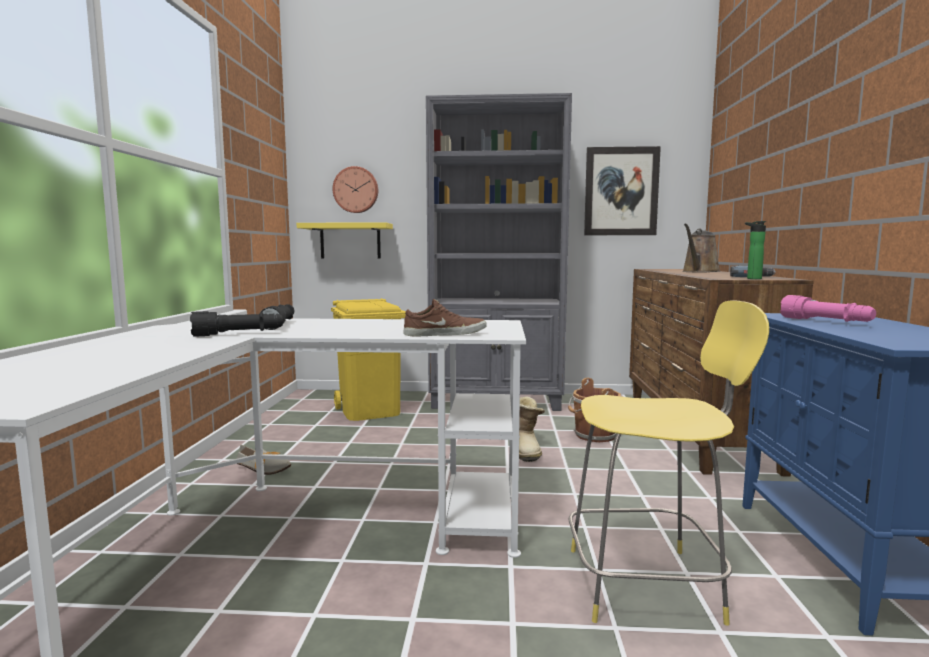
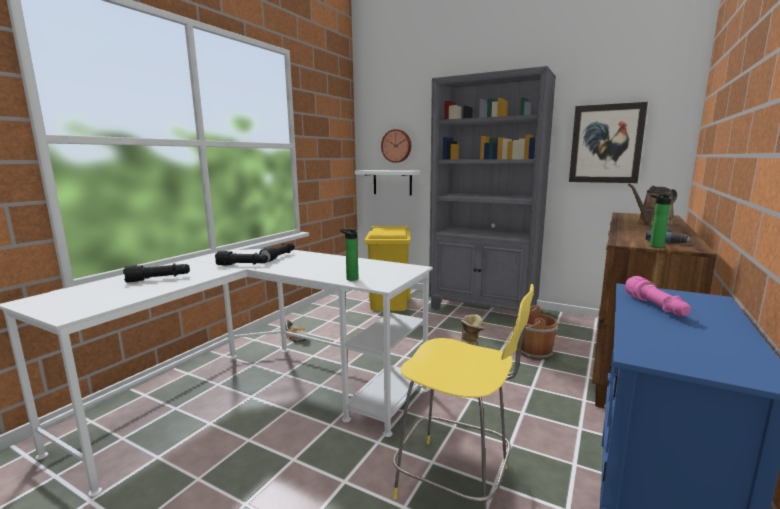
camera: 25 degrees right, 5 degrees up
yellow shelf [296,222,393,259] -> white shelf [355,170,420,196]
brown shoe [403,299,487,337] -> bottle [340,228,358,281]
none -> black flashlight [123,263,190,283]

